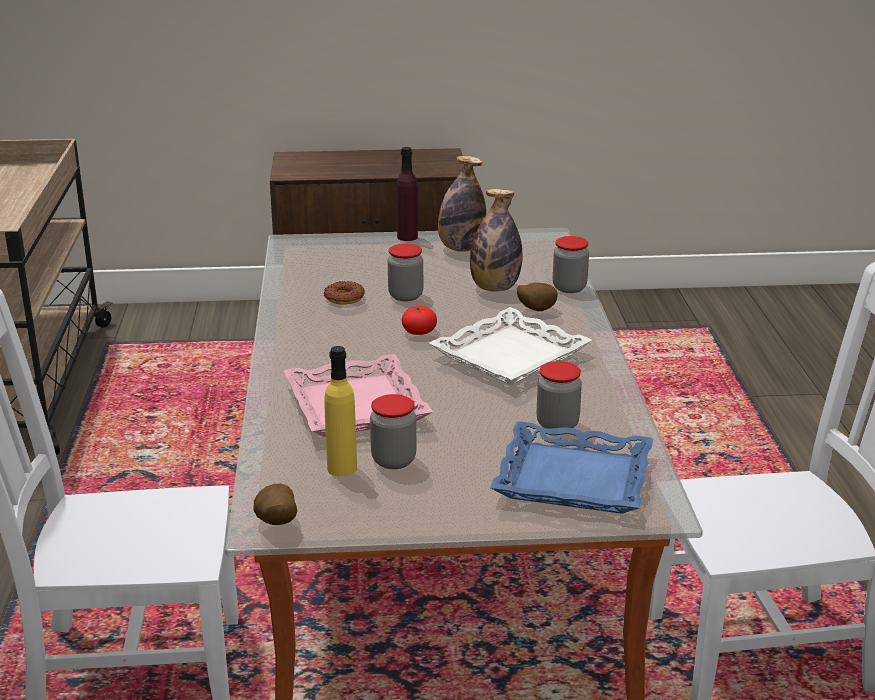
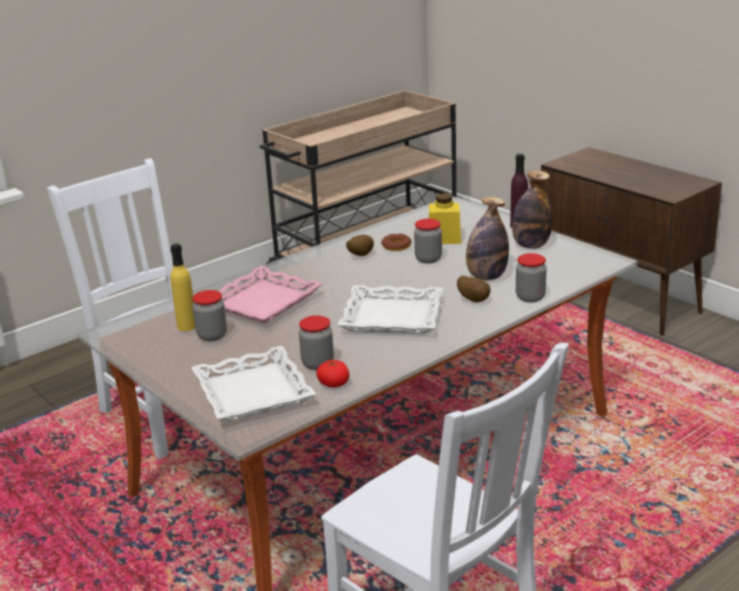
camera: 55 degrees right, 0 degrees up
potato [253,484,297,525] -> potato moved to [346,235,374,256]
tomato [401,306,437,335] -> tomato moved to [316,360,349,388]
blue tray [490,421,653,514] -> white tray [191,346,316,422]
none -> yellow jar [429,193,461,244]

